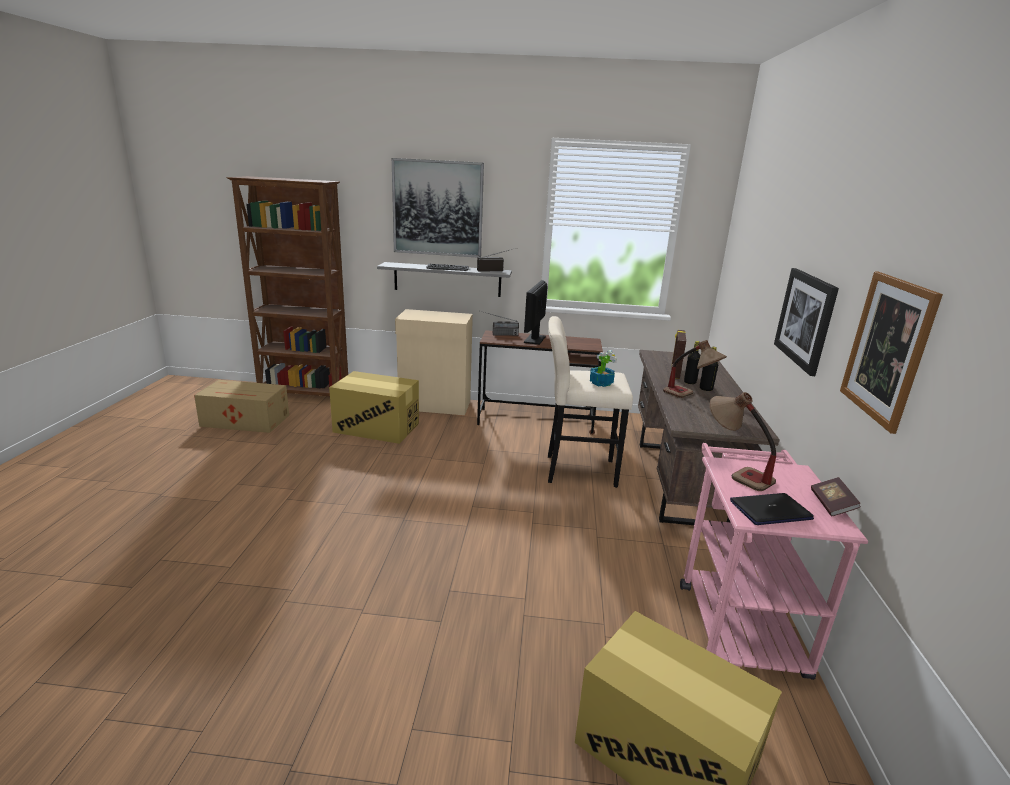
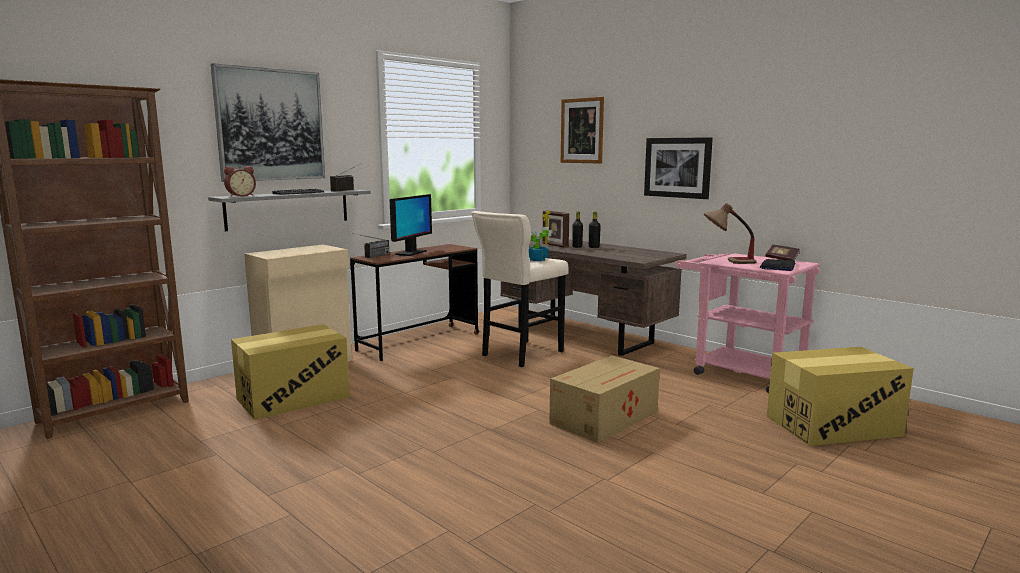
camera: 50 degrees left, 10 degrees down
cardboard box [194,380,289,433] -> cardboard box moved to [549,355,660,443]
monitor [524,280,548,345] -> monitor turned 120 degrees counterclockwise [390,194,432,256]
table lamp [663,340,727,398] -> none
picture [840,271,943,434] -> picture moved to [561,97,604,164]
none -> alarm clock [224,166,256,197]

